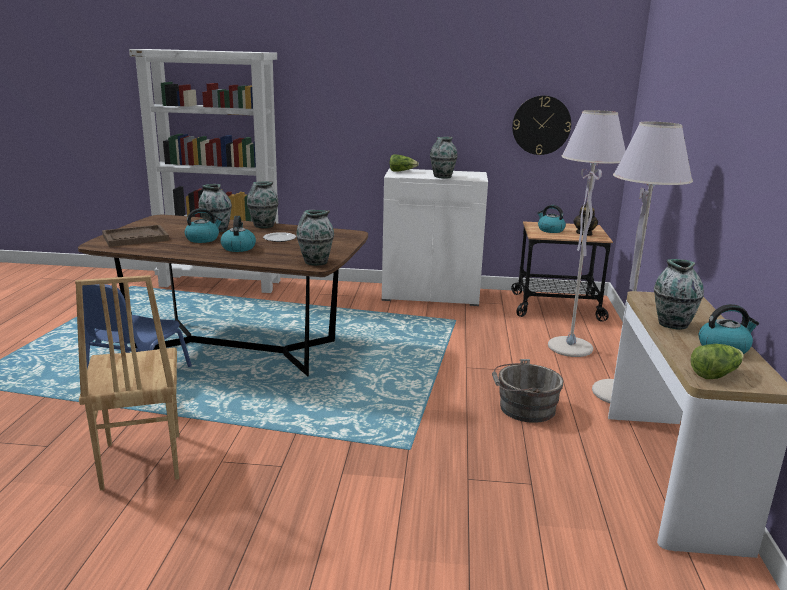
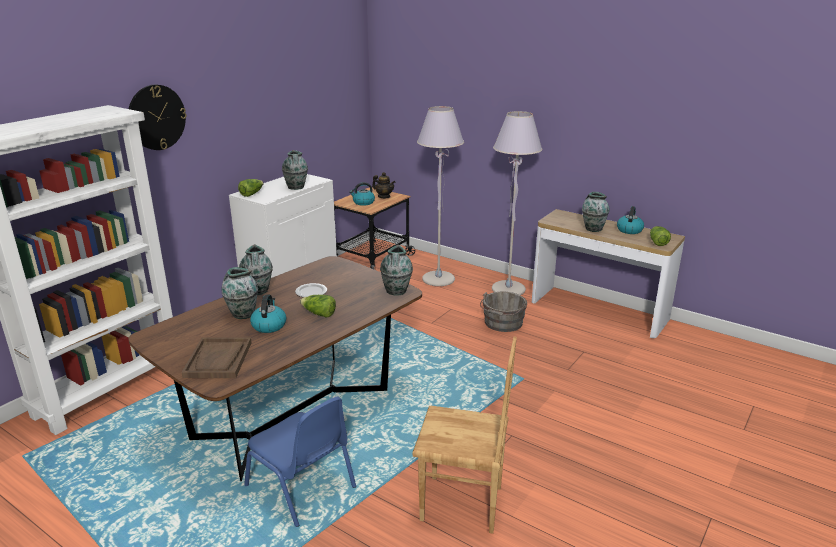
camera: 60 degrees left, 5 degrees up
kettle [221,216,256,252] -> lettuce [300,295,336,318]
wall clock [512,96,571,155] -> wall clock moved to [129,85,187,150]

